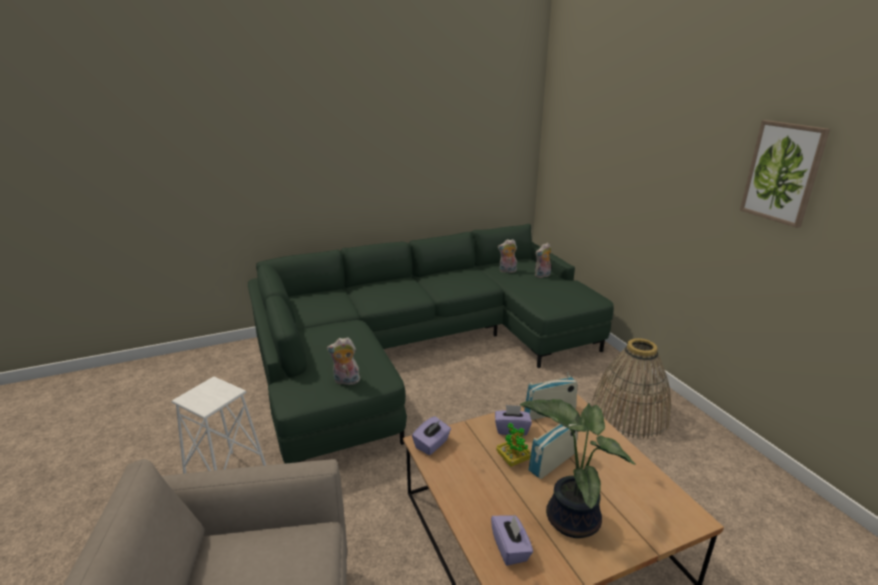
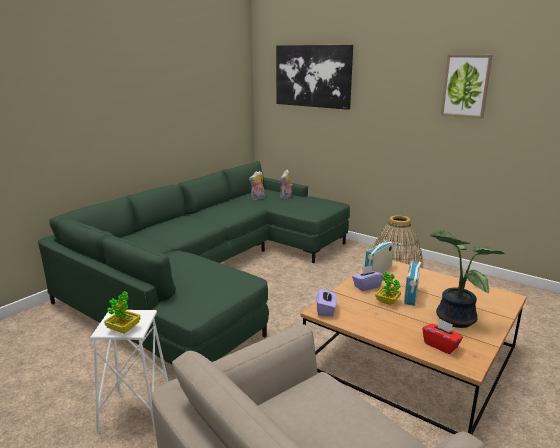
camera: 30 degrees left, 5 degrees down
plush toy [327,337,362,385] -> none
purple tissue box [491,514,533,566] -> red tissue box [422,319,463,354]
none -> potted plant [104,291,141,334]
none -> picture [276,45,353,110]

